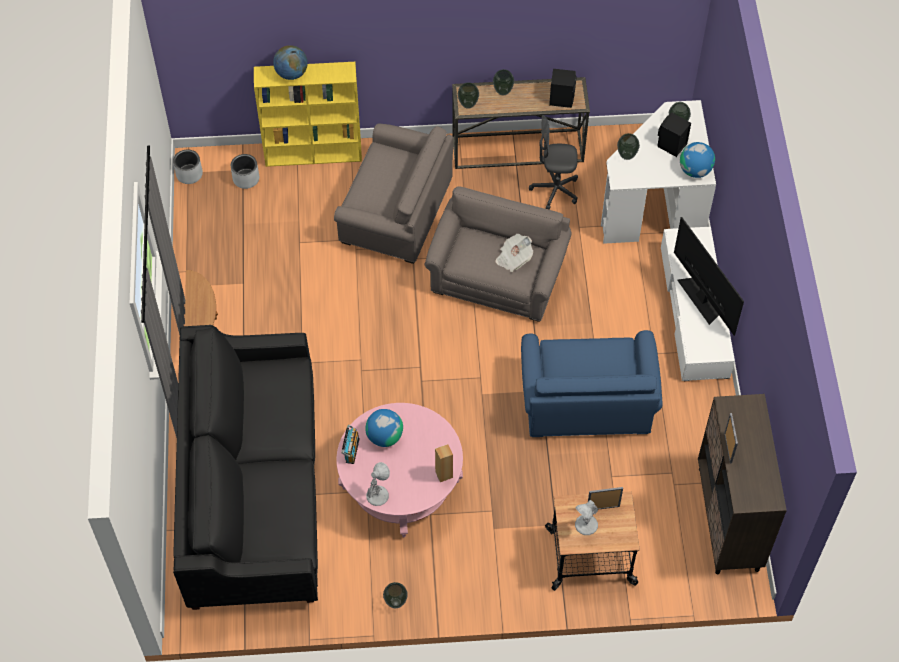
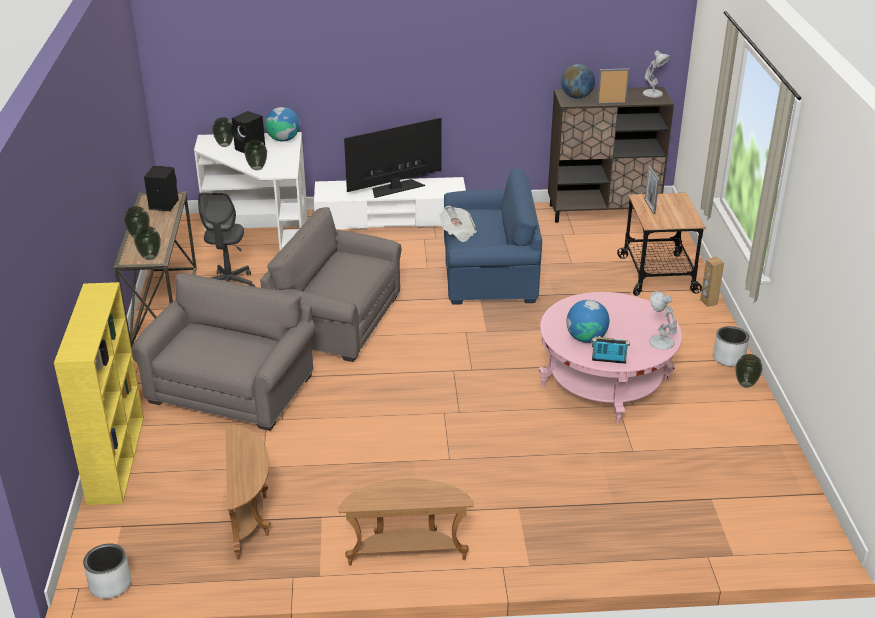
camera: 90 degrees left, 25 degrees down
black sofa [173,325,318,610] -> none
grey planter [231,154,259,189] -> grey planter moved to [713,326,749,367]
globe [273,45,308,80] -> globe moved to [561,64,595,99]
brown speaker [435,444,453,482] -> brown speaker moved to [700,257,724,307]
newspaper [495,234,533,272] -> newspaper moved to [439,206,477,242]
white table lamp [575,500,598,535] -> white table lamp moved to [643,50,670,97]
none -> brown side table [225,424,271,560]

